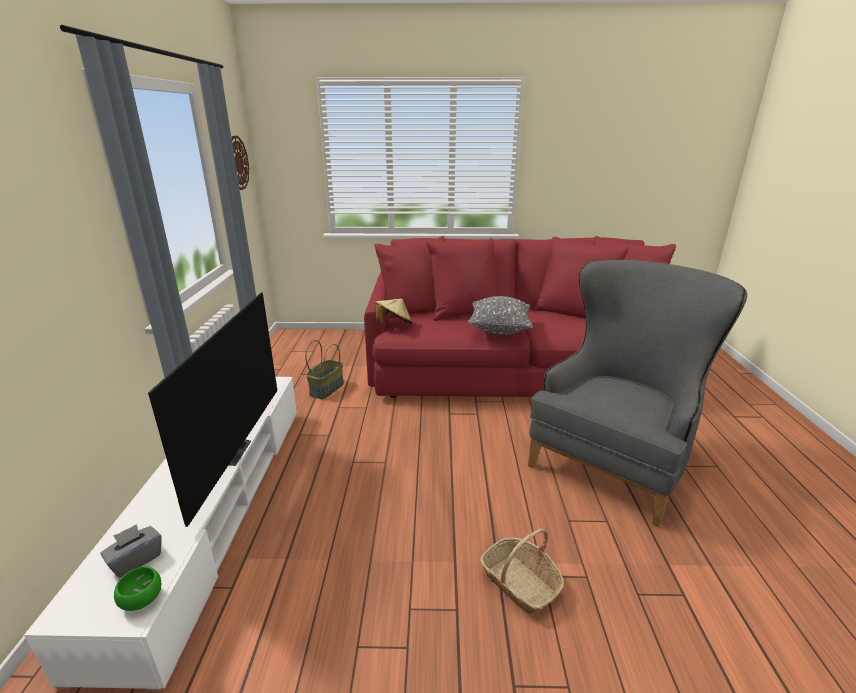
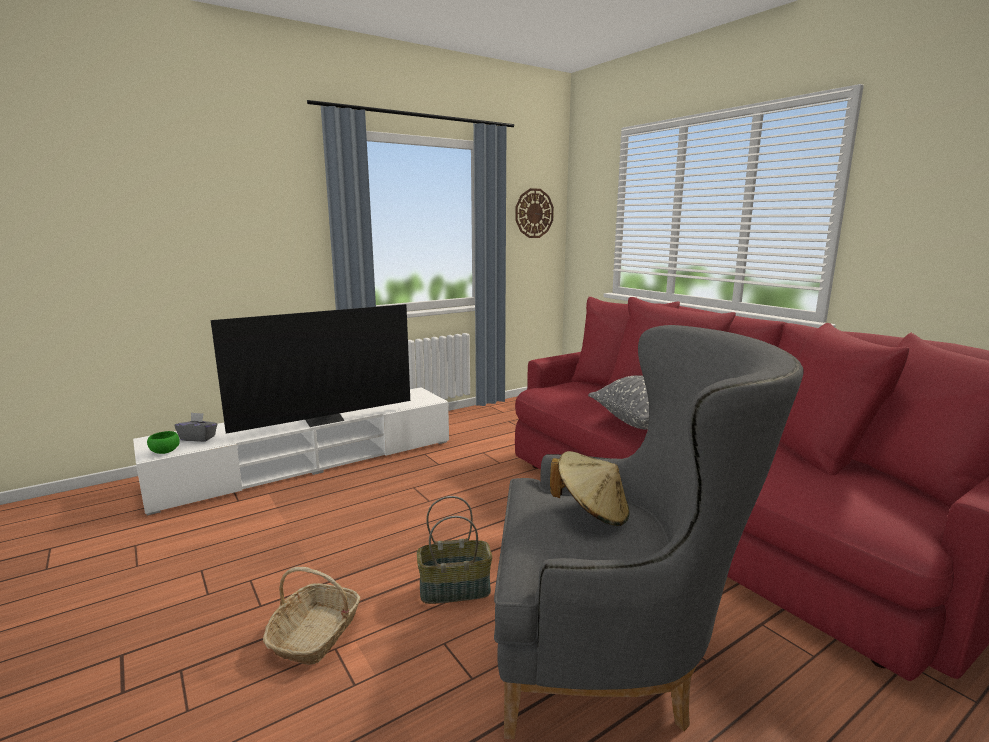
camera: 55 degrees right, 10 degrees down
basket [305,340,344,399] -> basket moved to [417,496,492,604]
beige hat [375,298,413,324] -> beige hat moved to [550,451,629,526]

